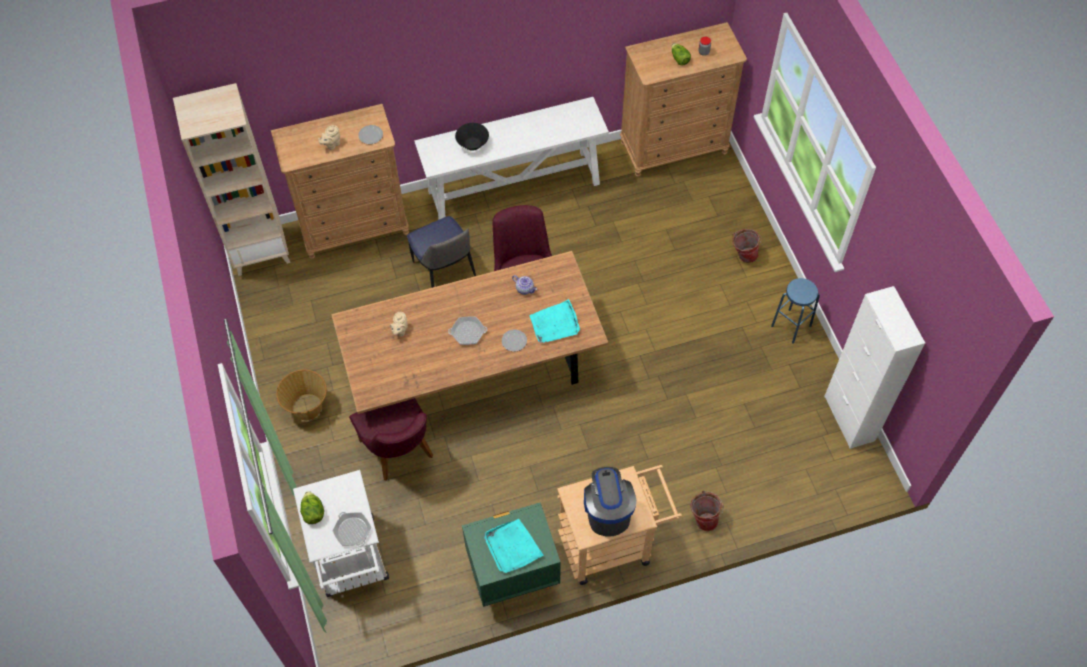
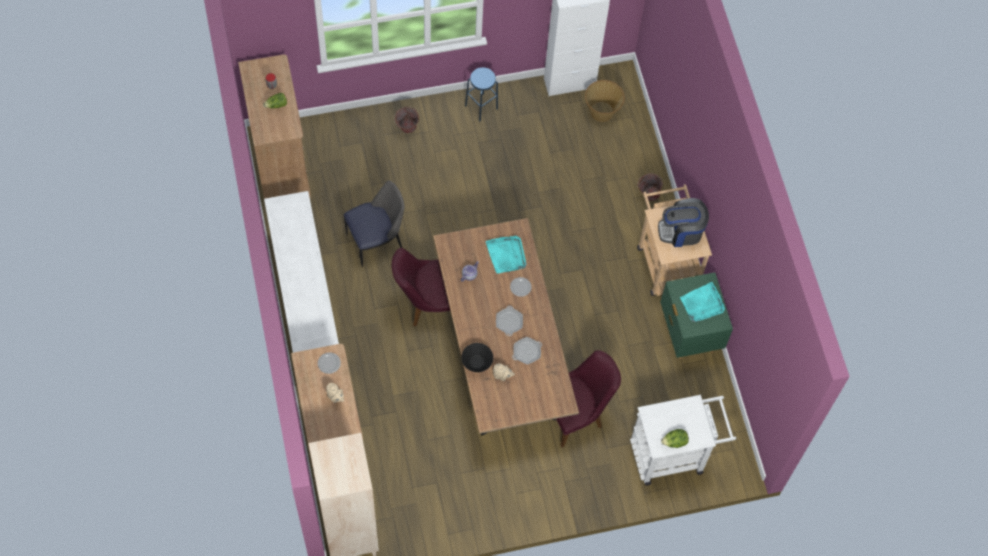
camera: 90 degrees left, 5 degrees up
basket [276,370,327,420] -> basket moved to [585,80,625,122]
frying pan [333,512,371,547] -> frying pan moved to [512,337,542,365]
chair [407,216,476,288] -> chair moved to [344,180,405,267]
black bowl [455,123,489,151] -> black bowl moved to [461,343,493,372]

